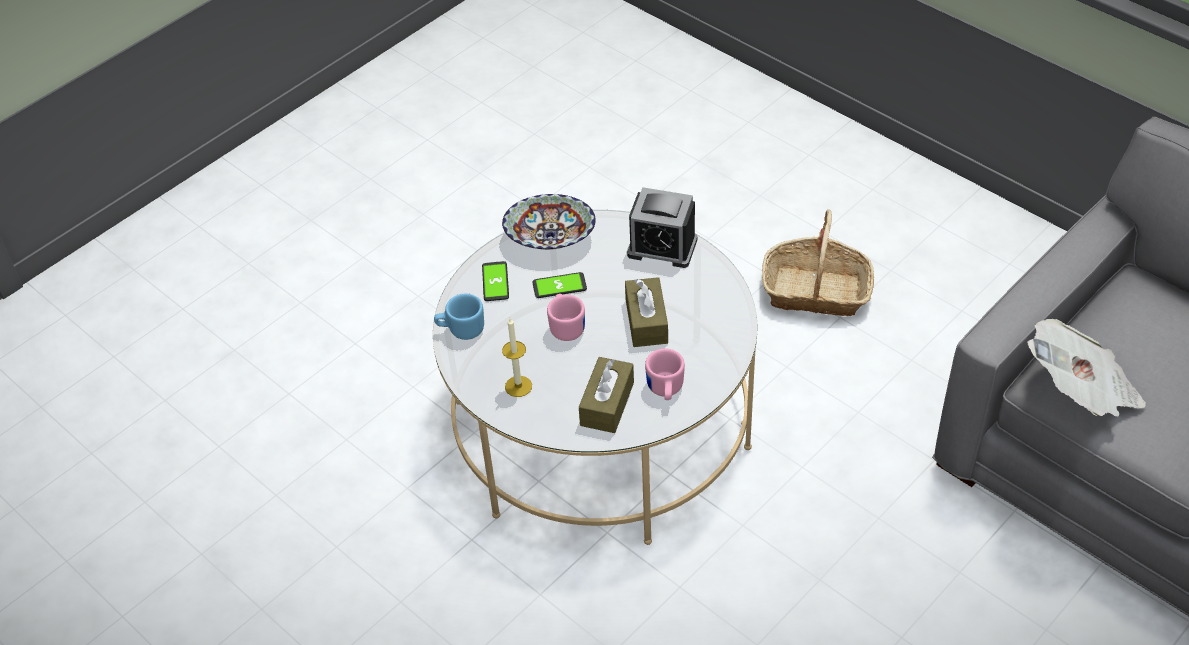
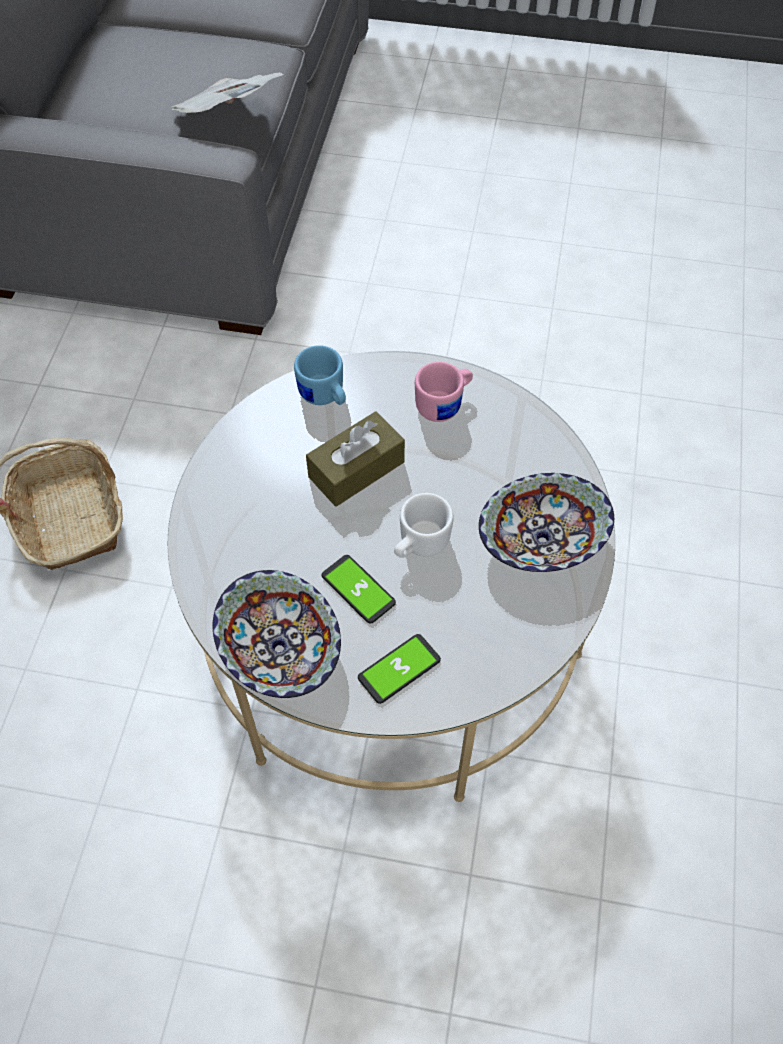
camera: 125 degrees left, 10 degrees up
blue mug [434,294,484,340] -> blue mug moved to [294,345,346,405]
candle [502,318,532,397] -> bowl [479,473,614,572]
pink mug [547,294,585,341] -> white mug [394,493,454,558]
brown tissue box [579,357,634,433] -> none
alarm clock [627,187,697,268] -> none

